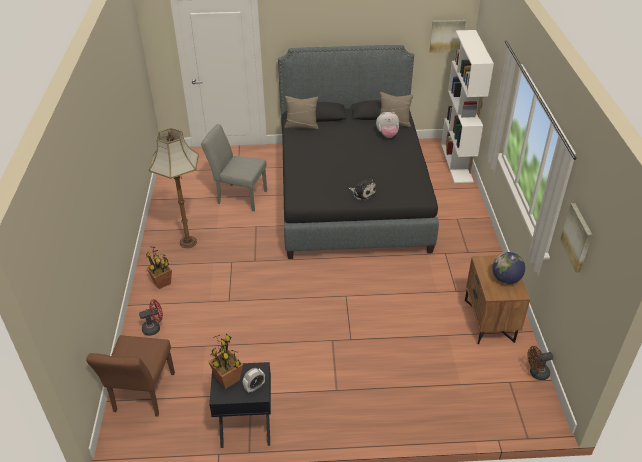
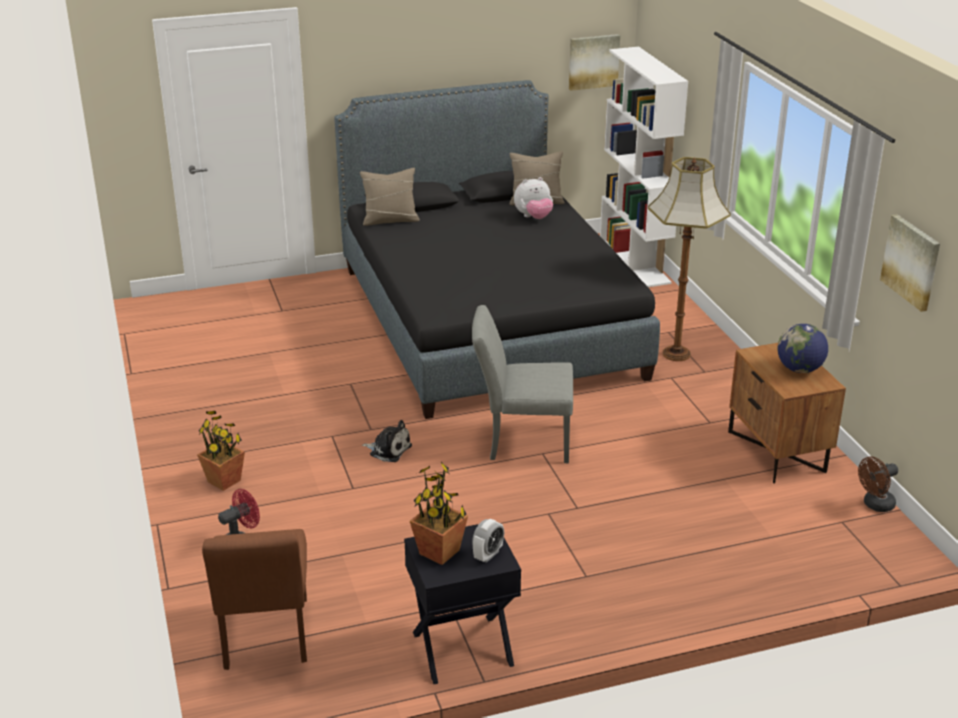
camera: 15 degrees left, 10 degrees down
floor lamp [149,128,199,248] -> floor lamp moved to [648,157,731,361]
grey chair [201,124,267,212] -> grey chair moved to [472,305,573,463]
plush toy [349,177,377,201] -> plush toy moved to [362,420,412,462]

